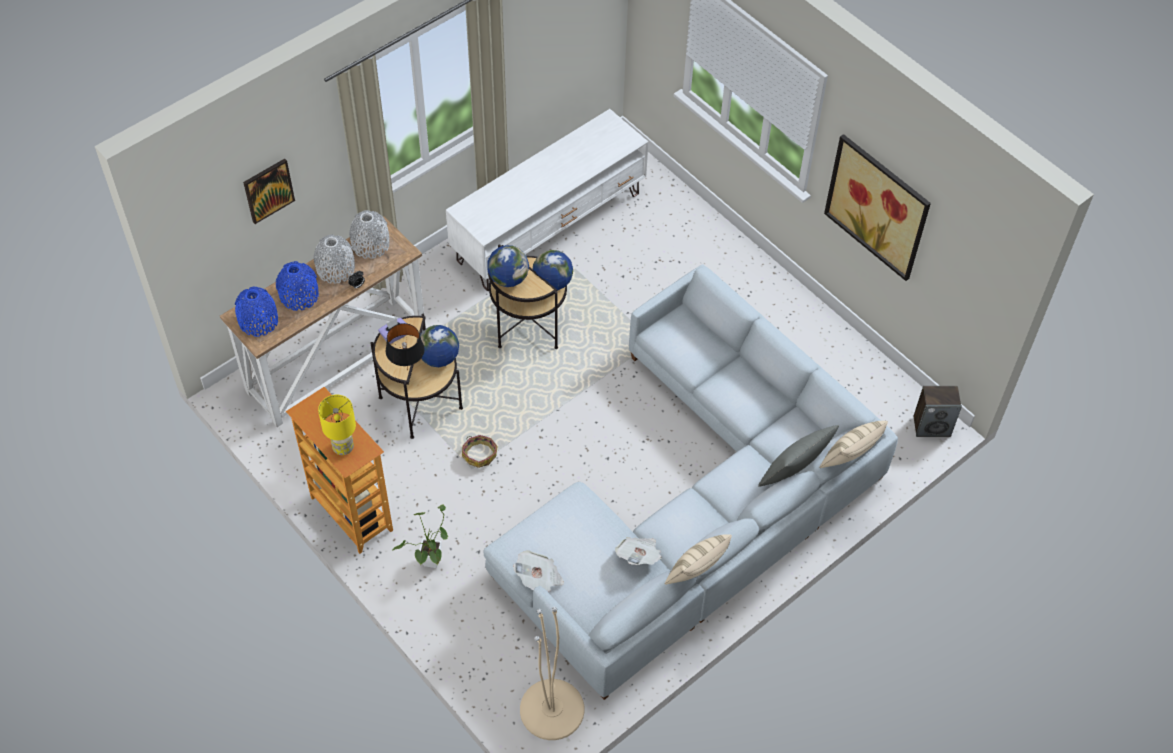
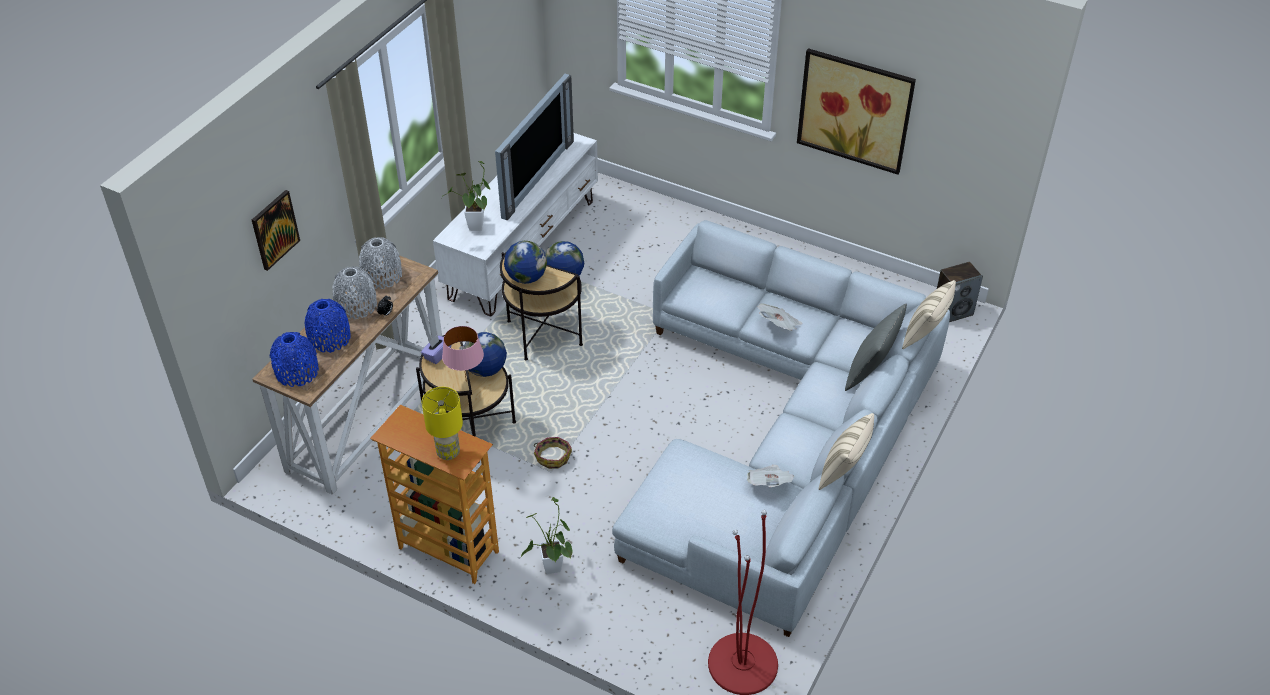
camera: 20 degrees left, 10 degrees down
black table lamp [386,323,425,370] -> pink table lamp [442,326,484,382]
newspaper [513,550,564,591] -> newspaper moved to [758,303,802,331]
beige floor lamp [520,607,584,740] -> red floor lamp [708,510,778,695]
none -> potted plant [441,161,490,231]
none -> television [495,74,574,220]

